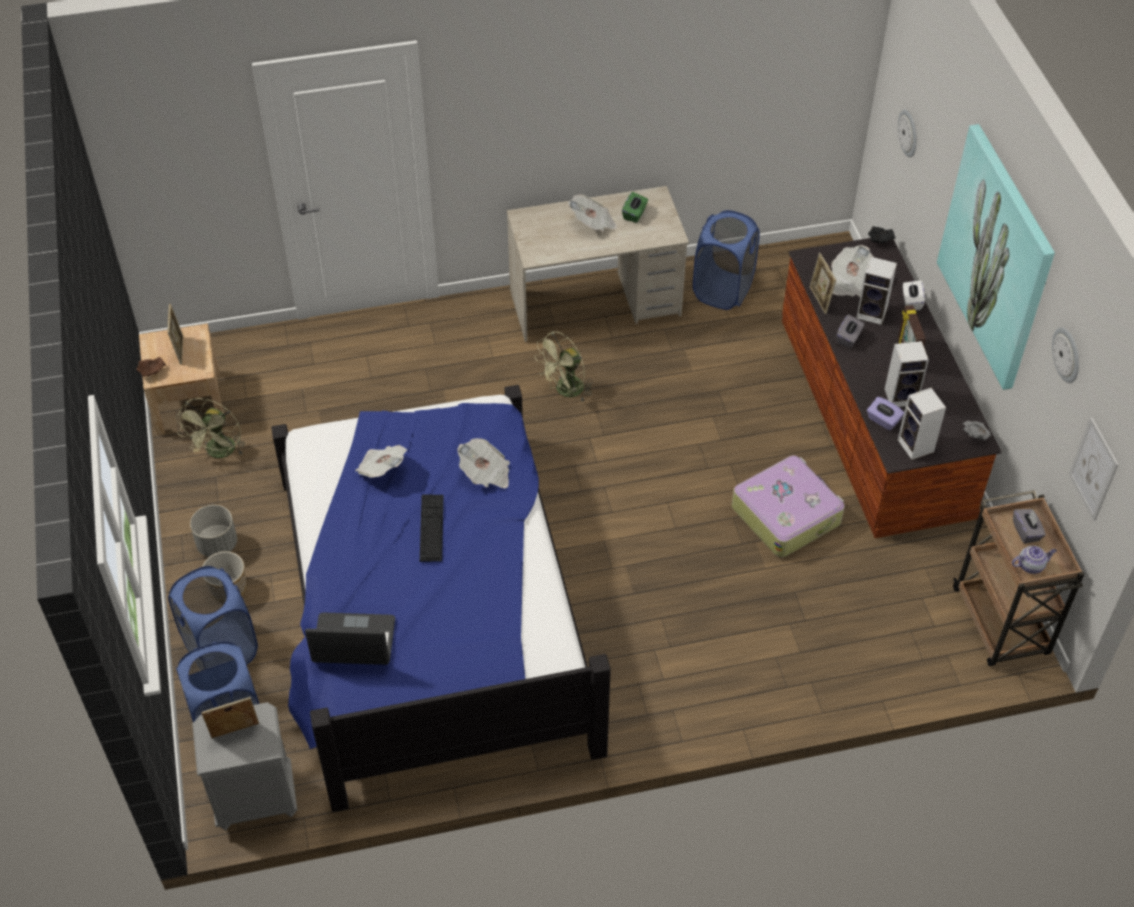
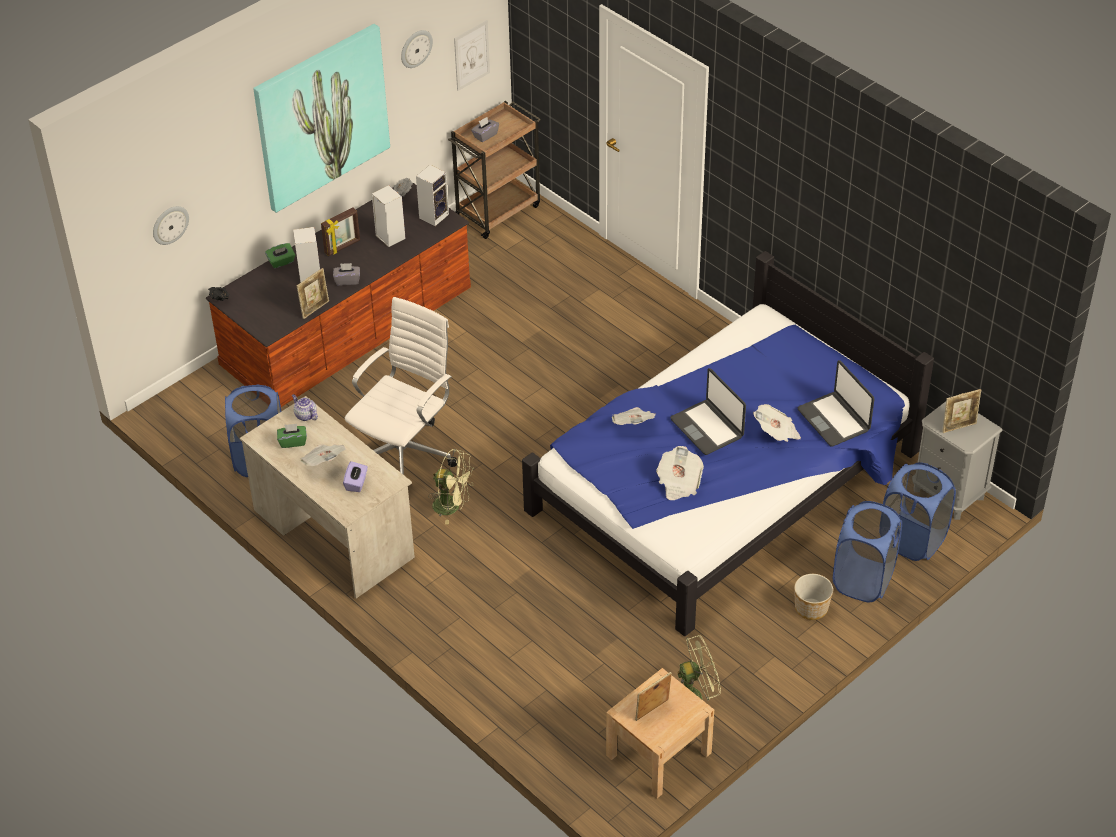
camera: 120 degrees left, 5 degrees down
brown bowl [137,357,166,377] -> none
grey planter [190,505,237,557] -> none
picture frame [201,697,259,738] -> picture frame turned 60 degrees counterclockwise [942,389,981,433]
keyboard [420,495,443,562] -> laptop [670,368,746,455]
suitcase [732,456,845,557] -> none
newspaper [831,245,874,297] -> newspaper moved to [753,404,801,442]
purple tissue box [867,397,904,431] -> purple tissue box moved to [343,461,368,492]
white tissue box [903,280,925,310] -> green tissue box [265,243,295,268]
teapot [1012,546,1057,574] -> teapot moved to [292,394,318,421]
none -> white office chair [345,297,457,475]

